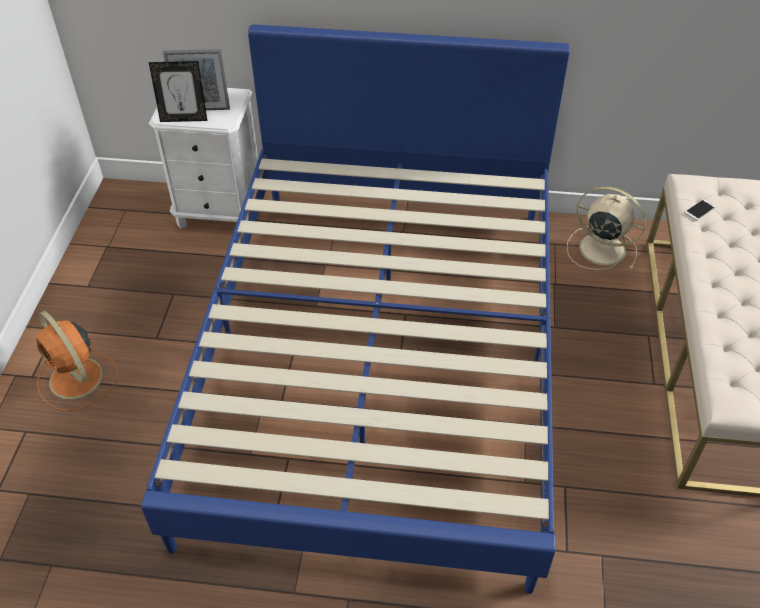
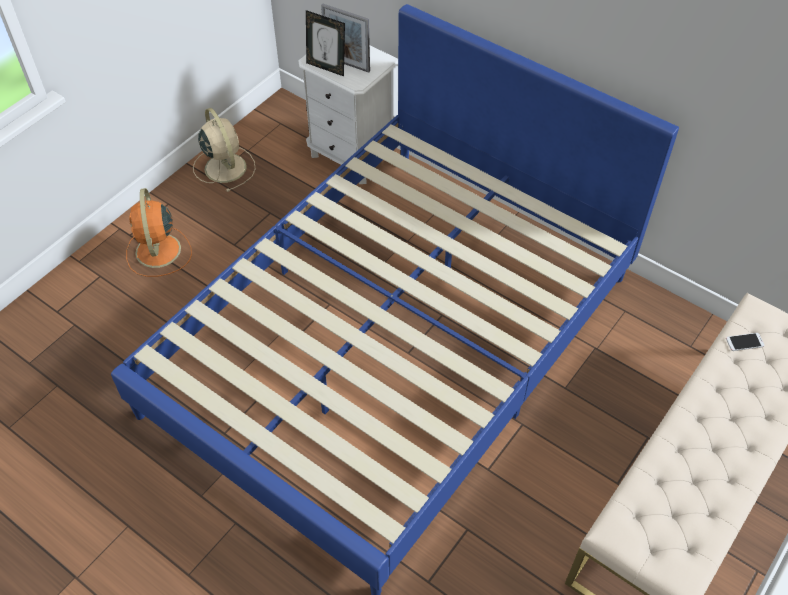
camera: 30 degrees right, 5 degrees up
beige fan [567,186,646,270] -> beige fan moved to [193,108,256,192]

